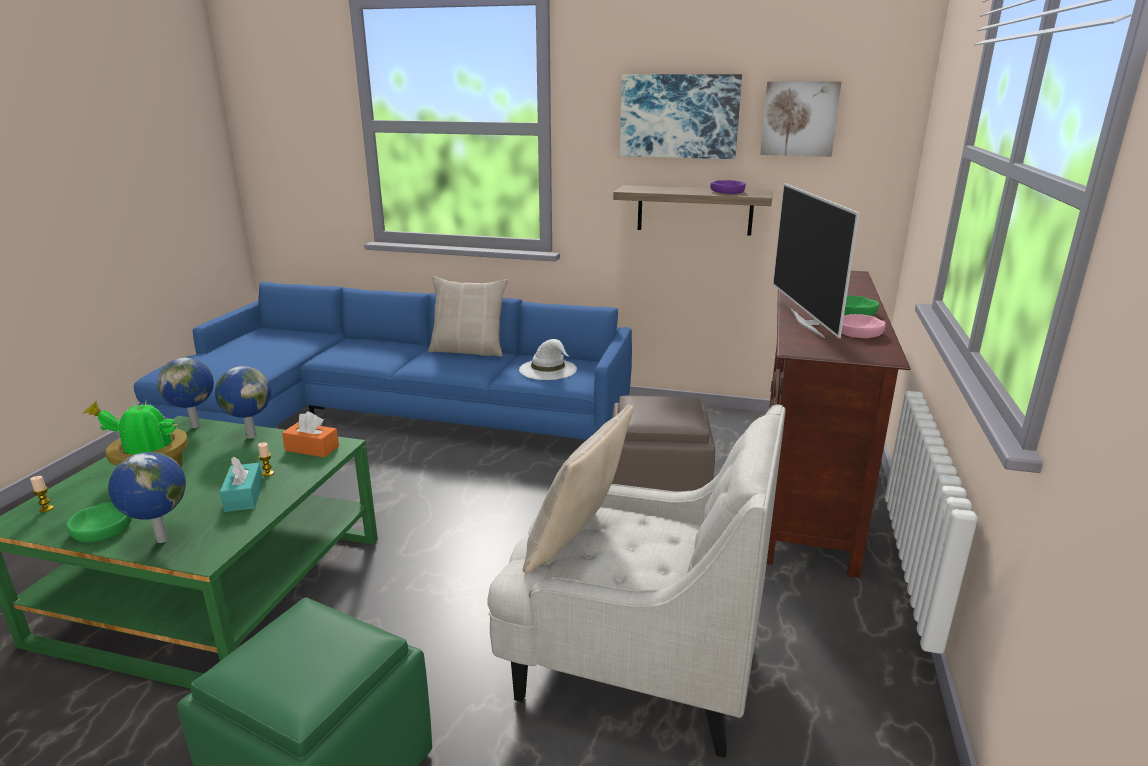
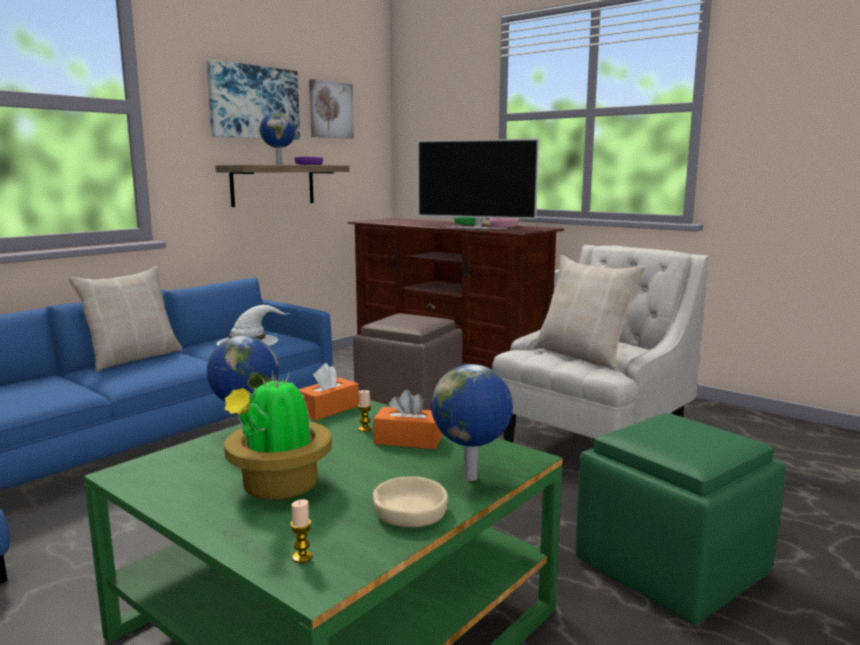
camera: 65 degrees left, 10 degrees down
green bowl [67,502,132,542] -> beige bowl [373,477,448,527]
globe [157,358,214,428] -> globe moved to [260,112,296,165]
turquoise tissue box [220,456,263,512] -> orange tissue box [373,390,442,449]

